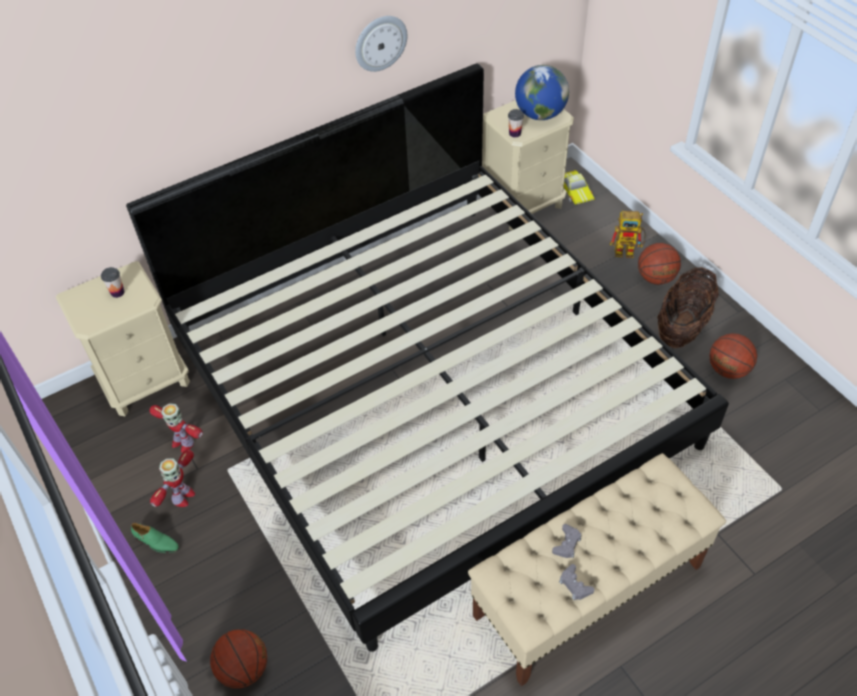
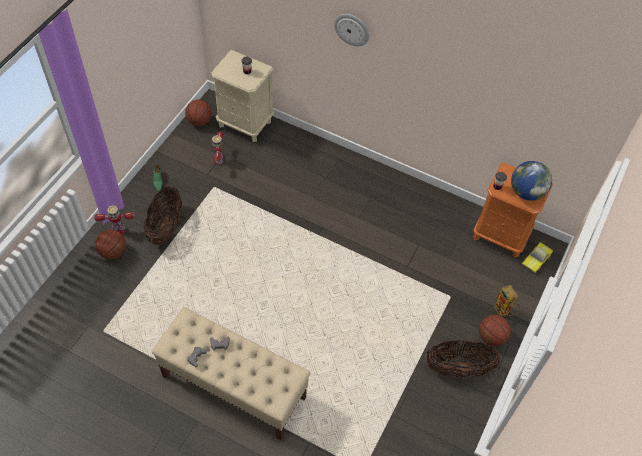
camera: 55 degrees right, 5 degrees up
bed [126,63,729,652] -> none
toy robot [150,449,195,507] -> toy robot moved to [94,205,135,234]
wall clock [355,16,407,72] -> wall clock moved to [334,14,369,46]
beige nightstand [482,100,574,230] -> orange nightstand [473,162,553,258]
basketball [709,333,757,379] -> basketball moved to [185,99,212,126]
none -> basket [144,186,182,245]

